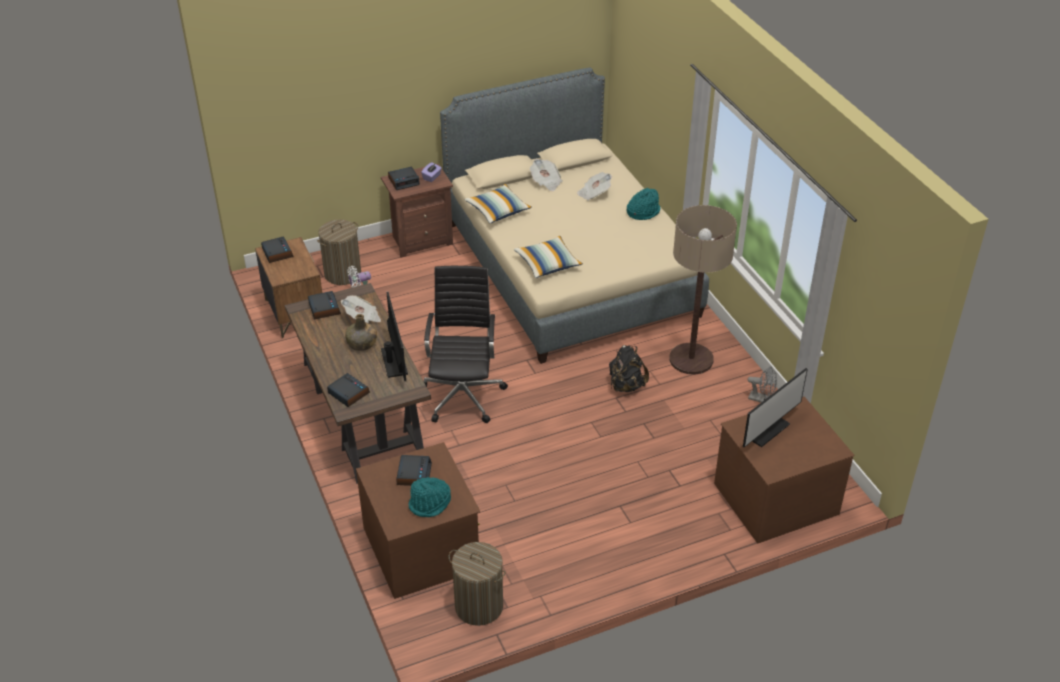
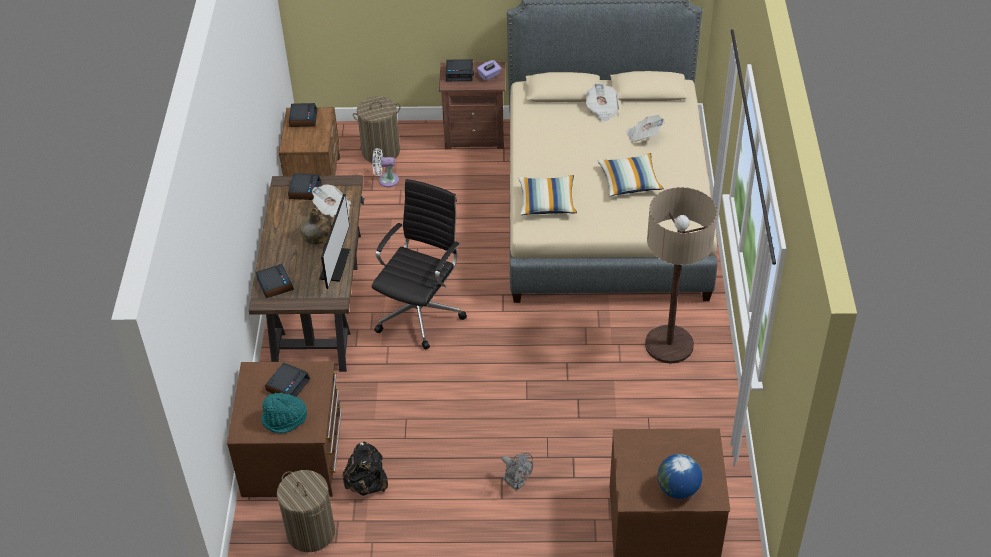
camera: 25 degrees right, 5 degrees up
pillow [464,184,532,223] -> pillow moved to [597,153,664,196]
black backpack [609,345,649,392] -> black backpack moved to [342,441,388,496]
turquoise hat [627,188,660,220] -> none
monitor [743,368,808,447] -> none
grey fan [748,366,777,403] -> grey fan moved to [502,453,533,491]
none -> globe [657,454,702,499]

